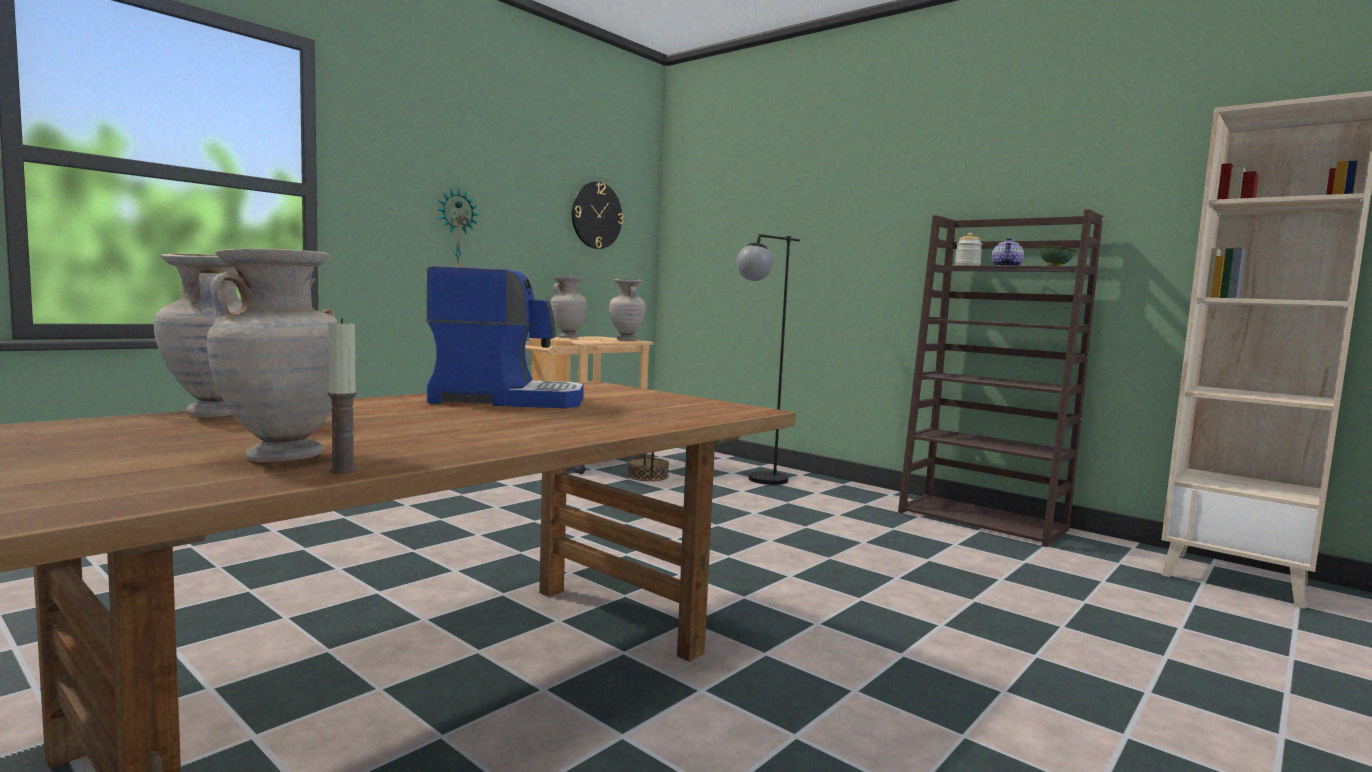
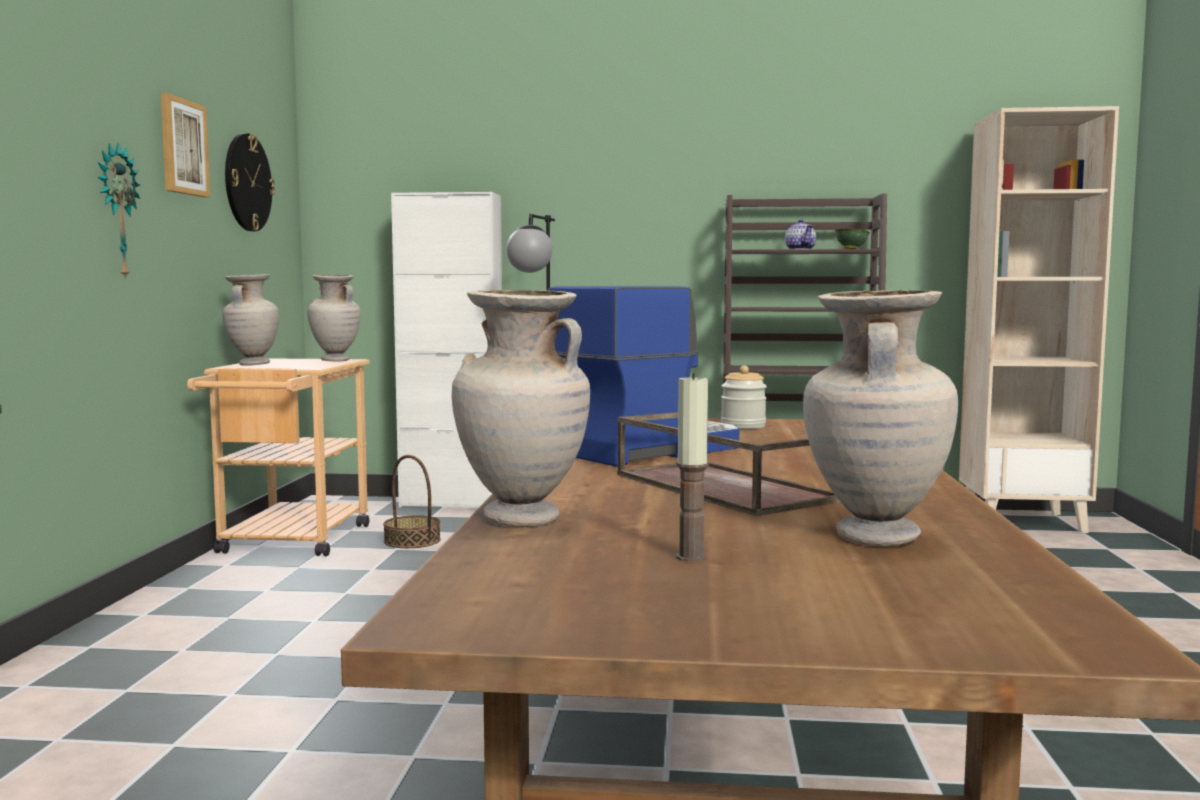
camera: 35 degrees left, 0 degrees up
candle [328,318,357,473] -> candle moved to [676,373,709,562]
jar [955,233,982,266] -> jar moved to [721,365,767,429]
none -> picture [161,93,210,197]
none -> white cabinet [391,192,502,508]
none -> brown tray [617,412,840,516]

